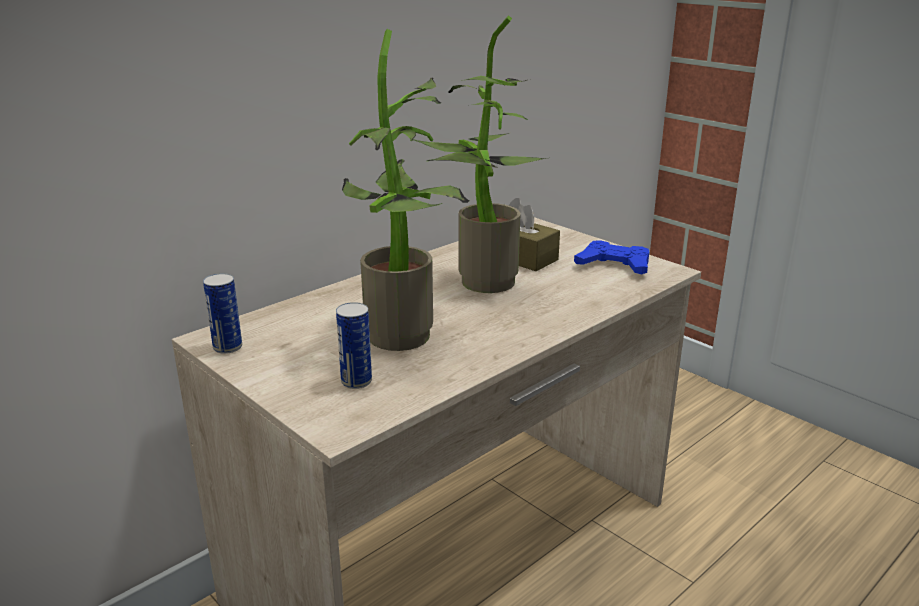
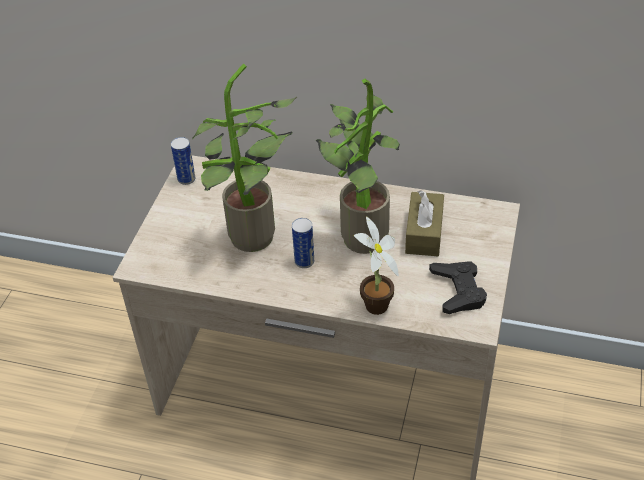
camera: 60 degrees right, 20 degrees up
can [336,302,372,389] -> can moved to [292,218,314,268]
blue game controller [574,241,649,274] -> black game controller [429,261,487,314]
none -> potted plant [354,216,399,315]

